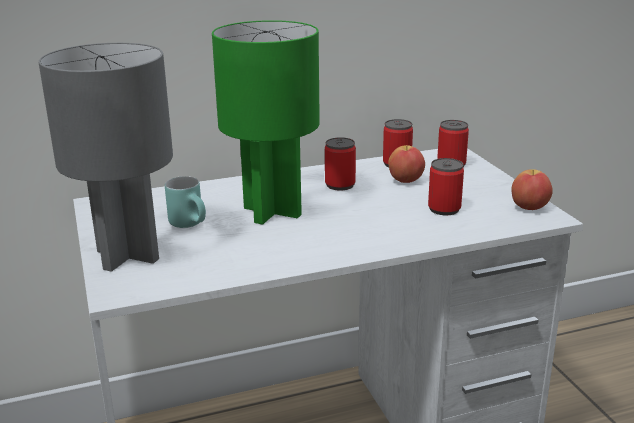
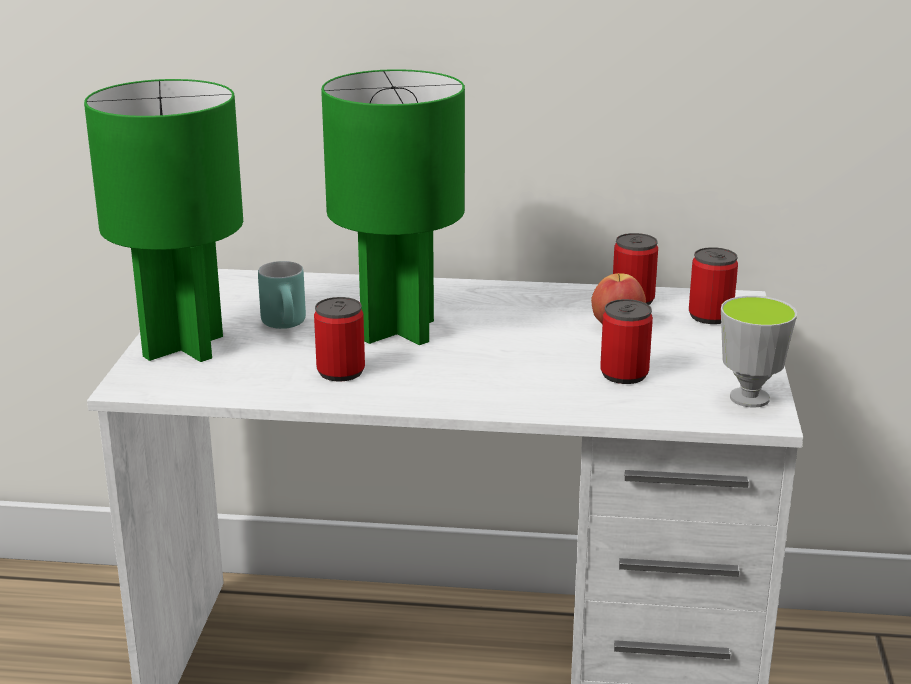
camera: 25 degrees right, 0 degrees up
grey table lamp [39,43,173,272] -> green table lamp [84,79,243,362]
can [325,137,356,191] -> can moved to [314,297,365,381]
apple [511,169,553,210] -> cup [721,296,797,407]

